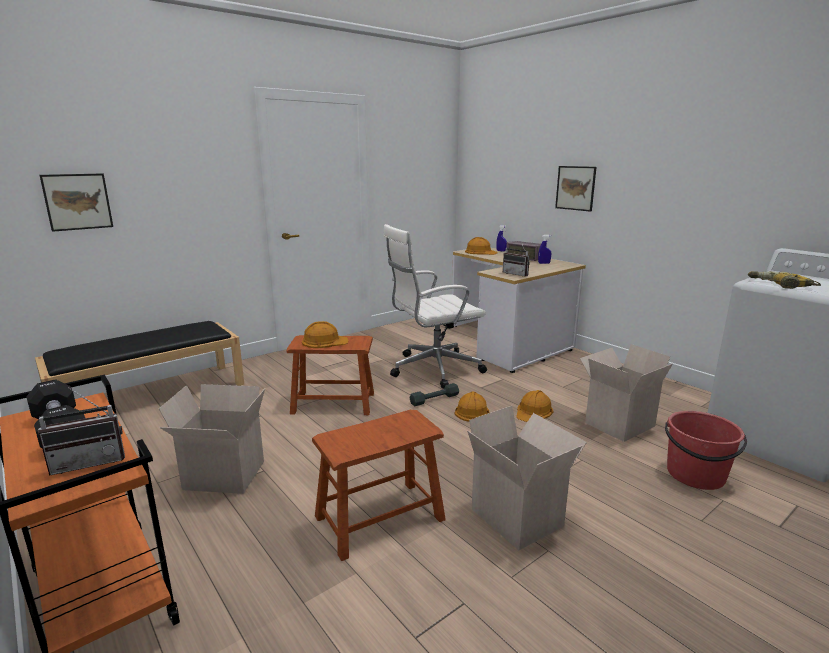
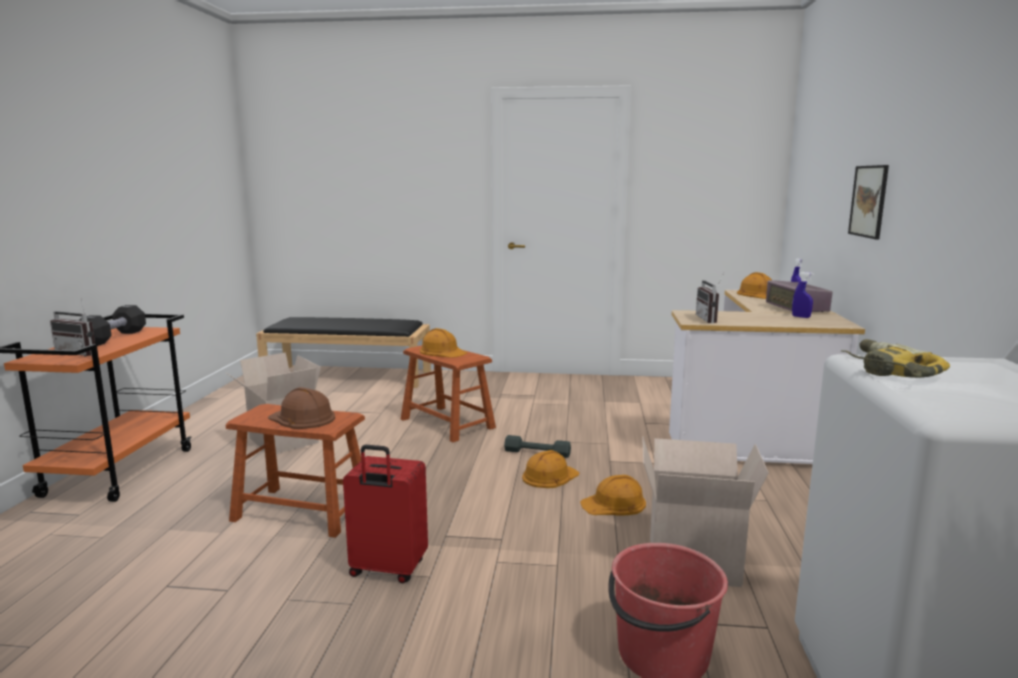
camera: 45 degrees right, 5 degrees down
picture [39,173,113,232] -> none
white office chair [383,224,487,389] -> none
cardboard box [467,406,587,550] -> red suitcase [343,445,428,583]
none -> brown hard hat [268,387,335,429]

